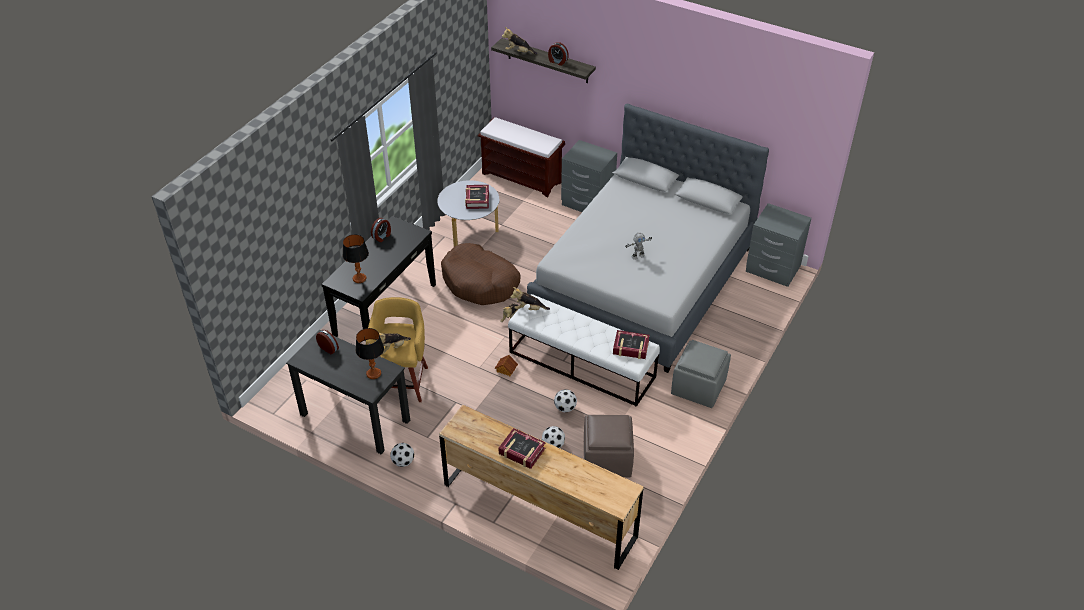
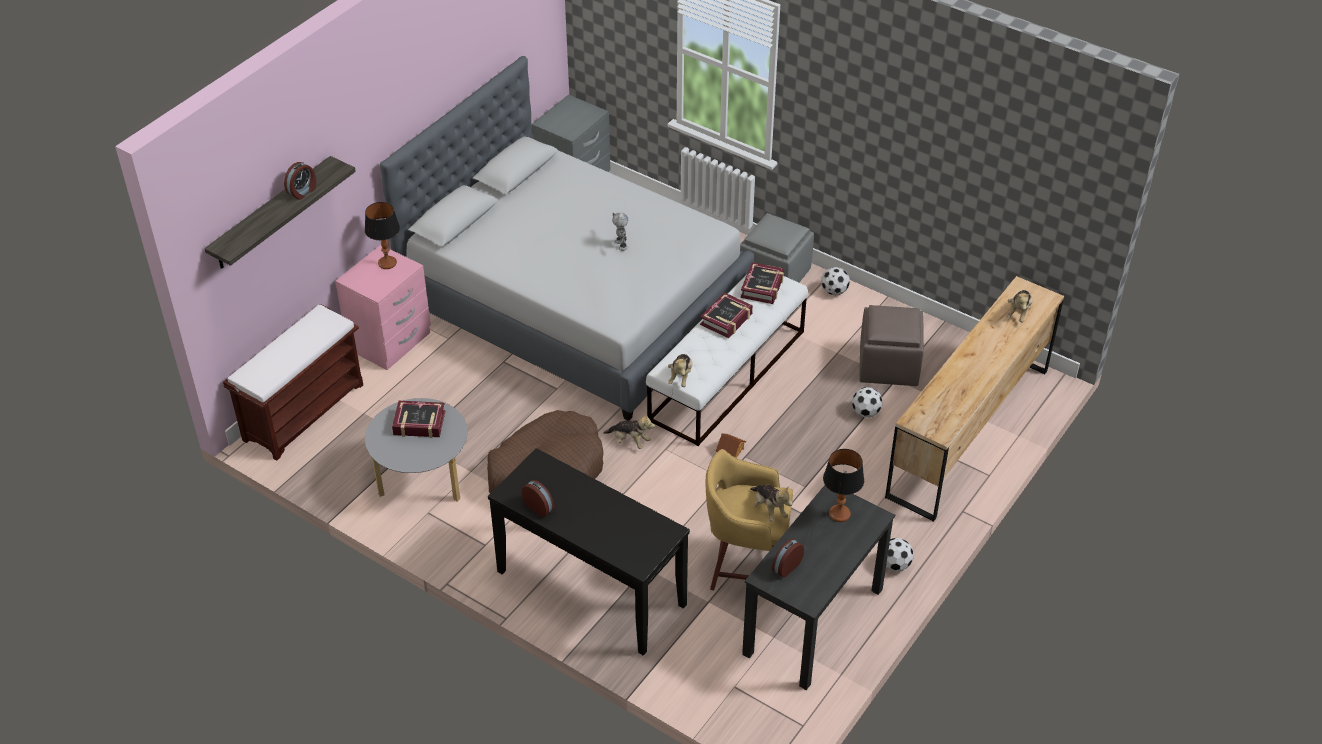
camera: 85 degrees left, 0 degrees up
table lamp [343,234,369,283] -> table lamp moved to [365,202,400,269]
book [498,428,546,469] -> book moved to [700,292,753,338]
plush toy [502,27,537,55] -> plush toy moved to [1006,290,1033,323]
football [554,389,577,412] -> football moved to [821,267,850,295]
grey nightstand [561,140,617,212] -> pink nightstand [335,245,431,370]

